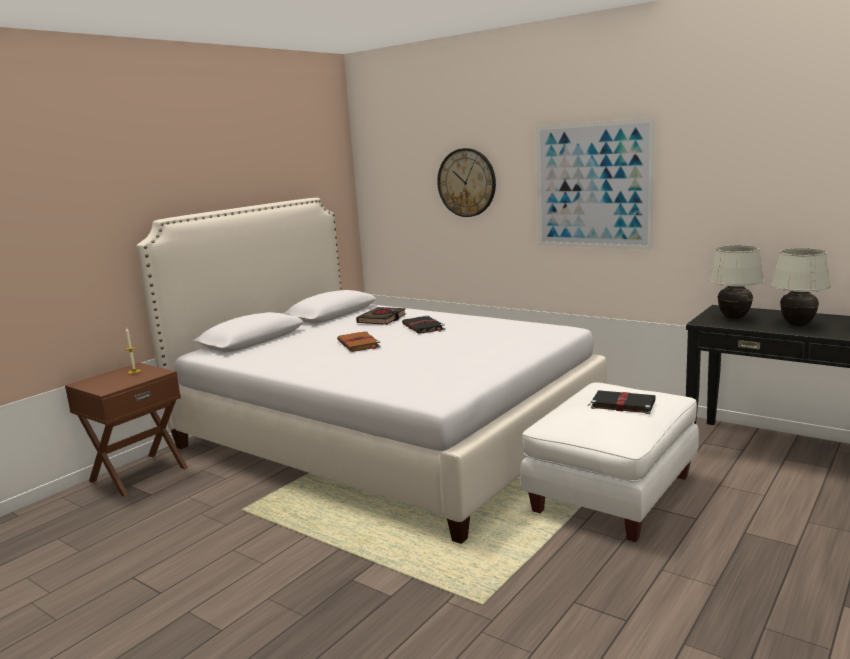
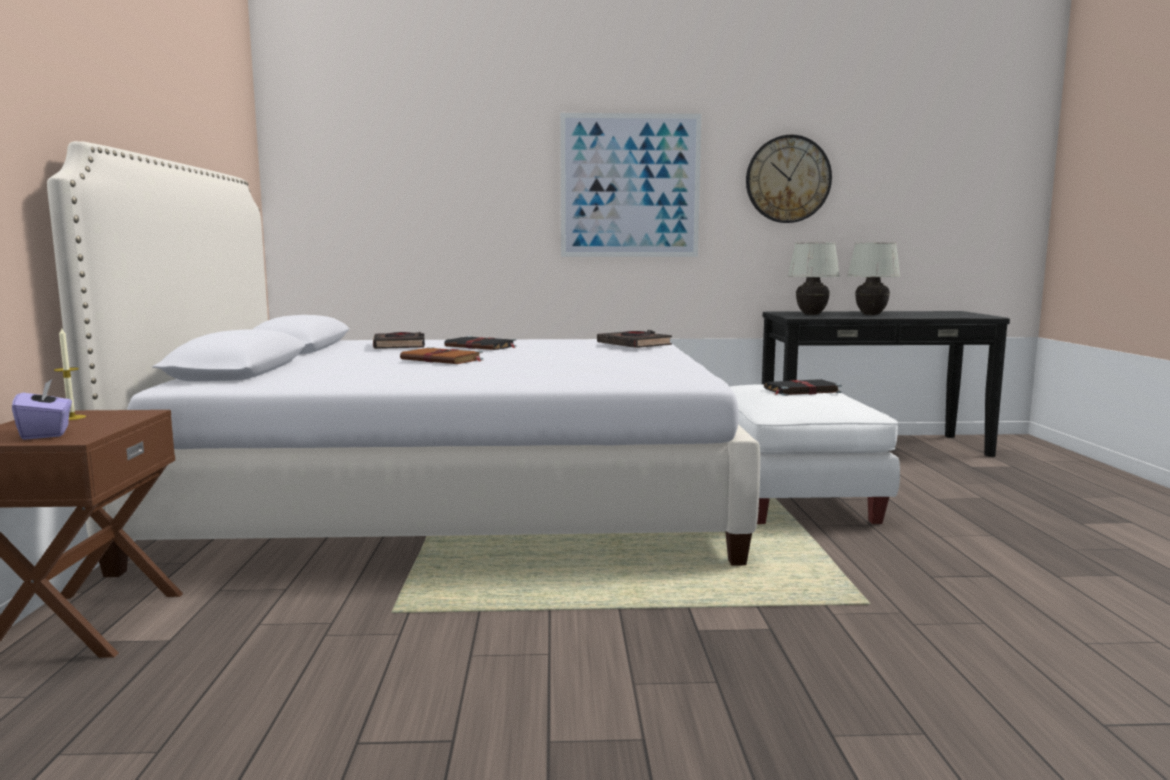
camera: 40 degrees left, 5 degrees down
wall clock [437,148,496,217] -> wall clock moved to [746,134,832,223]
none -> purple tissue box [12,378,72,440]
none -> black book [597,330,672,348]

